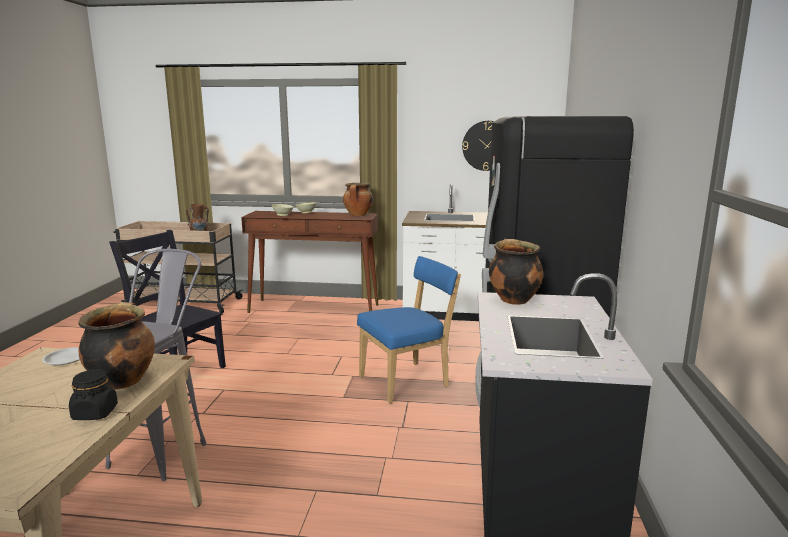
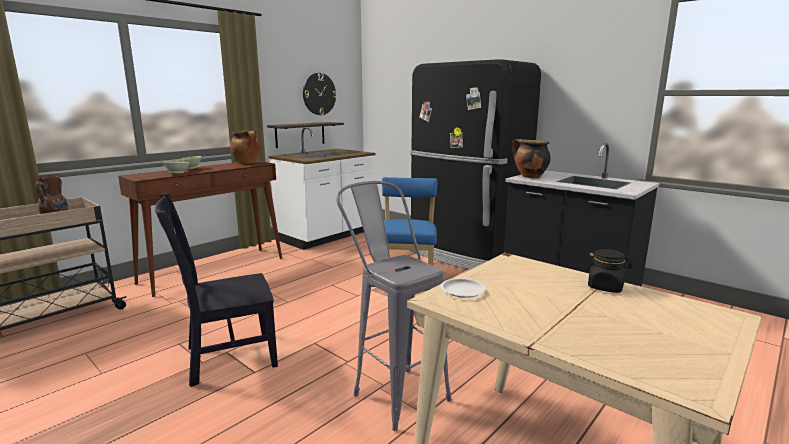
camera: 55 degrees left, 0 degrees up
cooking pot [78,302,155,390] -> none
none -> shelf [267,122,344,148]

